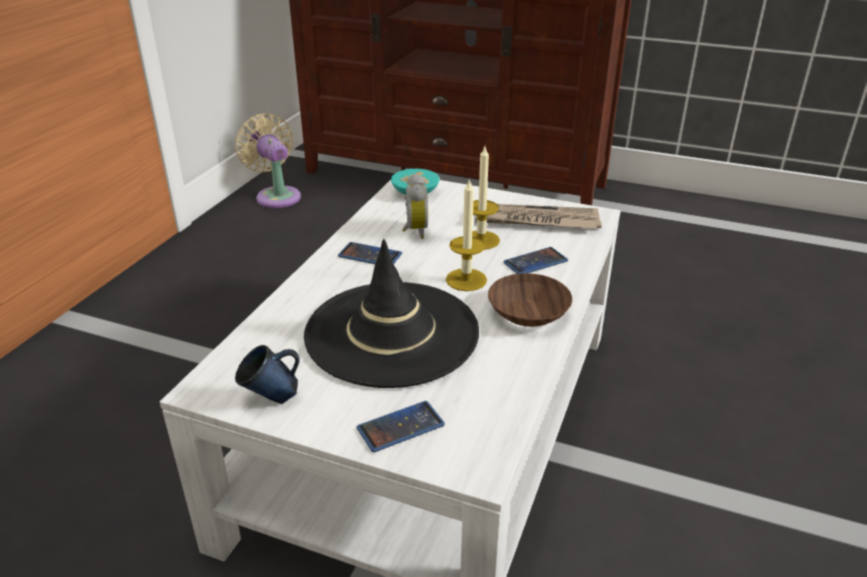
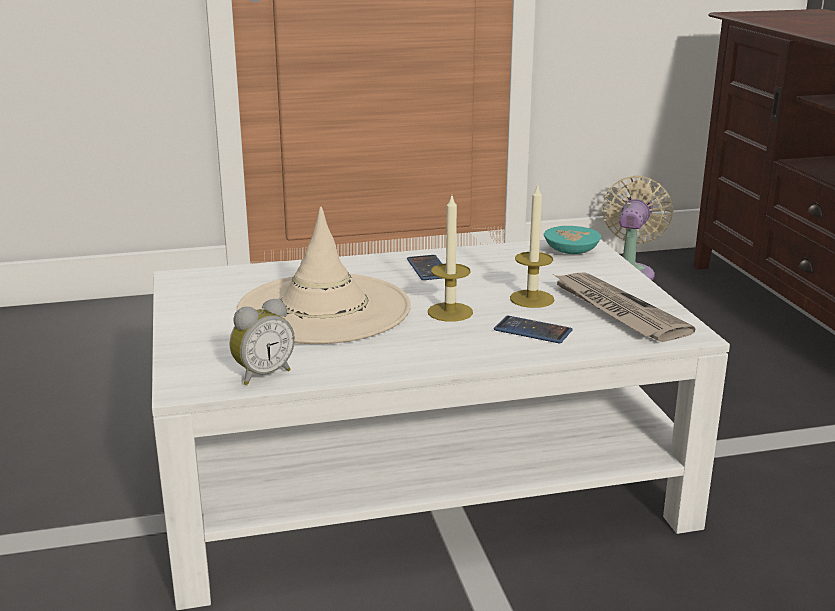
camera: 55 degrees right, 10 degrees down
blue mug [235,345,300,404] -> none
black hat [304,239,479,388] -> beige hat [236,206,411,344]
phone [357,401,445,452] -> none
alarm clock [402,174,428,239] -> alarm clock moved to [230,298,295,385]
brown bowl [488,273,572,327] -> none

